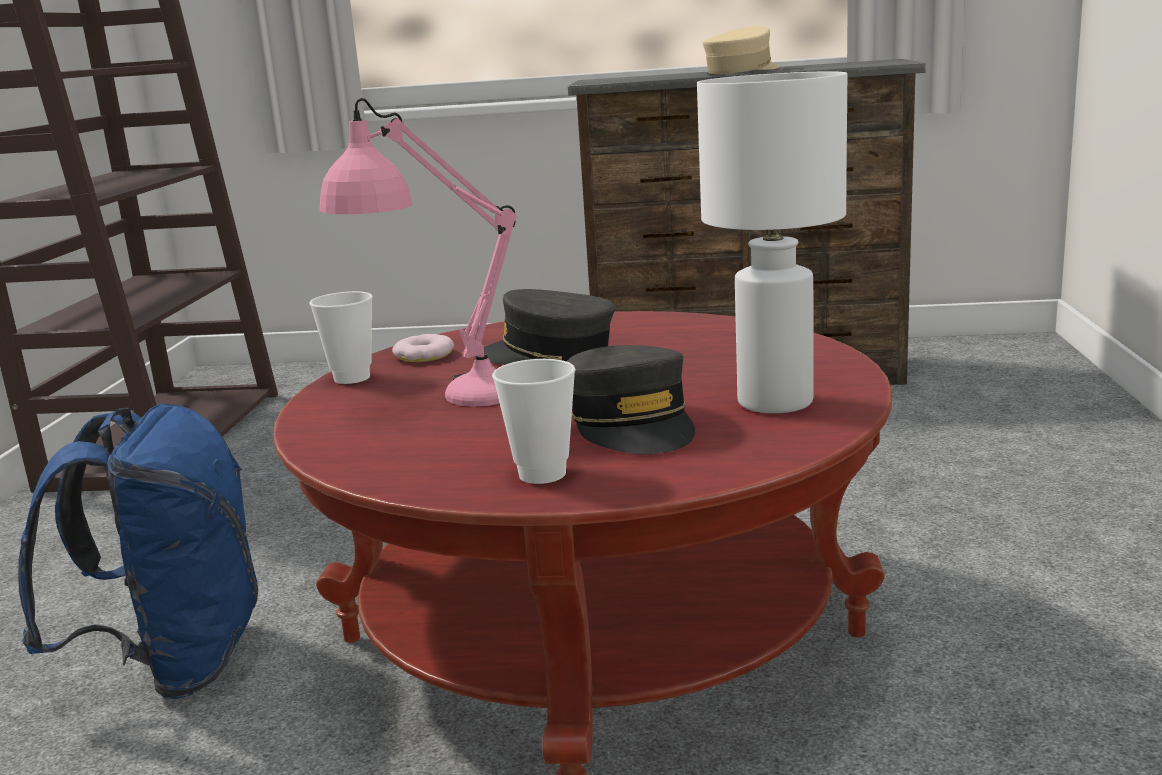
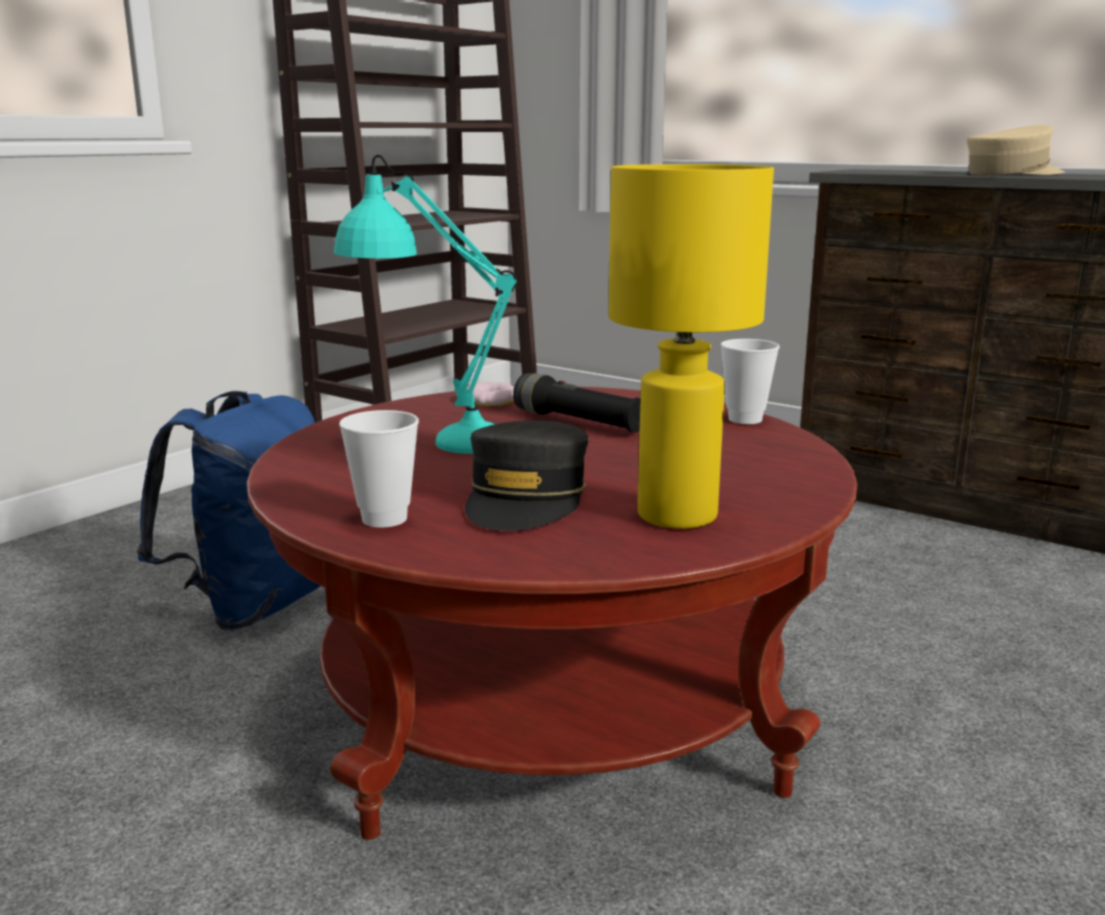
camera: 30 degrees right, 0 degrees up
cup [309,291,373,384] -> cup moved to [721,339,780,424]
pink table lamp [320,98,517,407] -> turquoise table lamp [334,155,517,454]
grey cap [475,289,615,365] -> black flashlight [513,373,641,433]
white table lamp [697,71,847,413] -> yellow table lamp [609,164,774,529]

